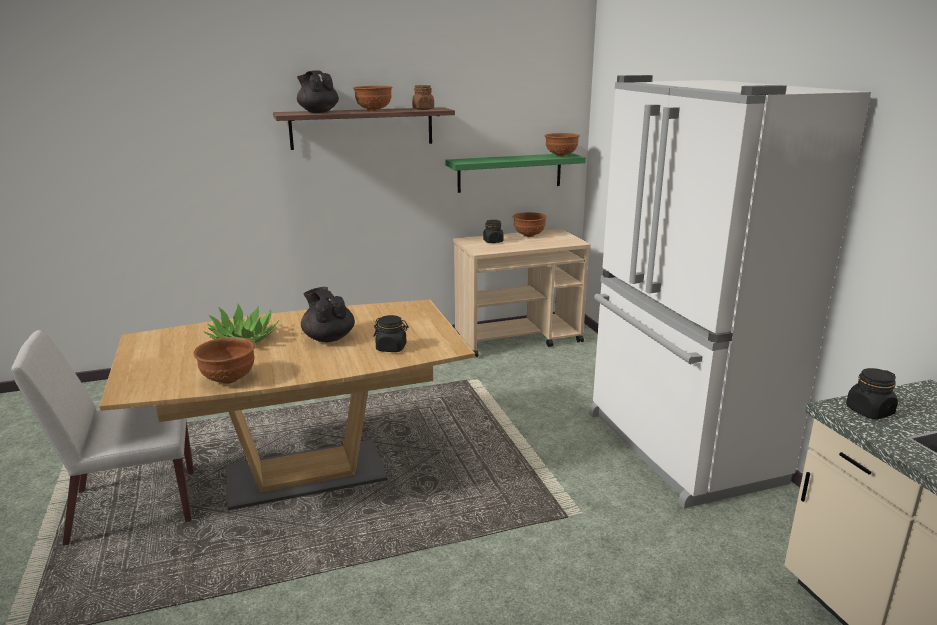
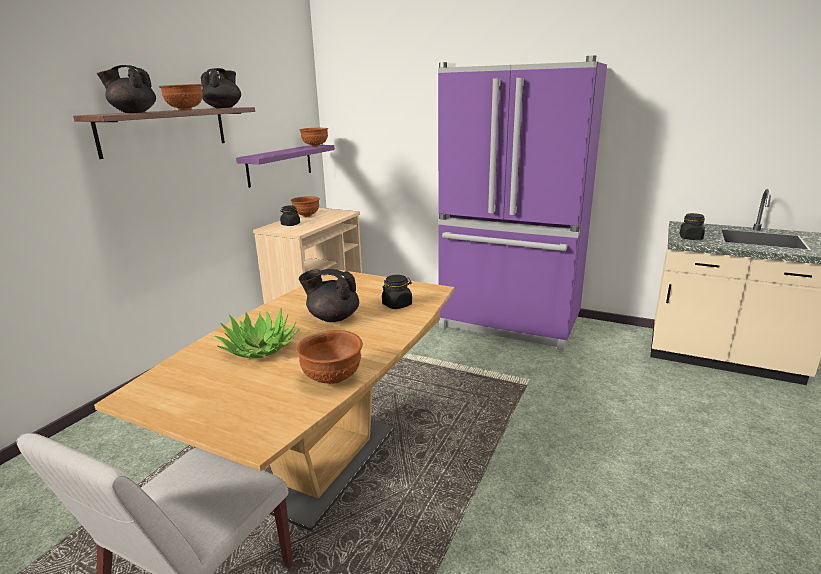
camera: 45 degrees left, 0 degrees up
brown jar [412,85,434,110] -> black teapot [201,68,241,108]
green shelf [445,153,586,193] -> purple shelf [236,145,335,188]
white fridge [589,75,871,509] -> purple fridge [438,56,607,351]

